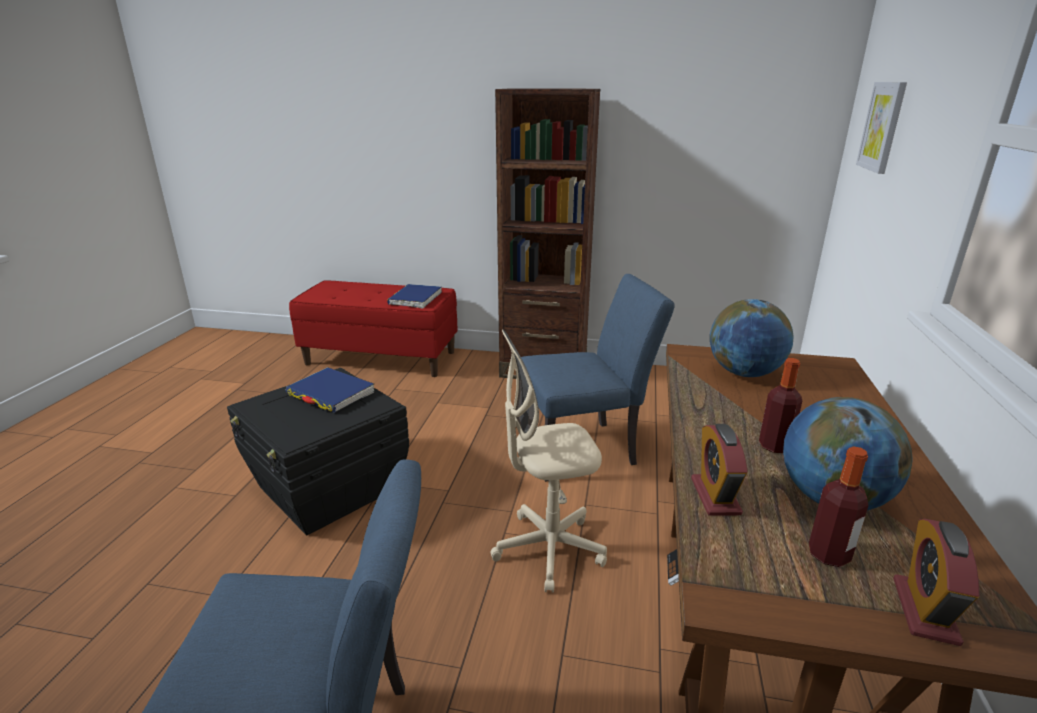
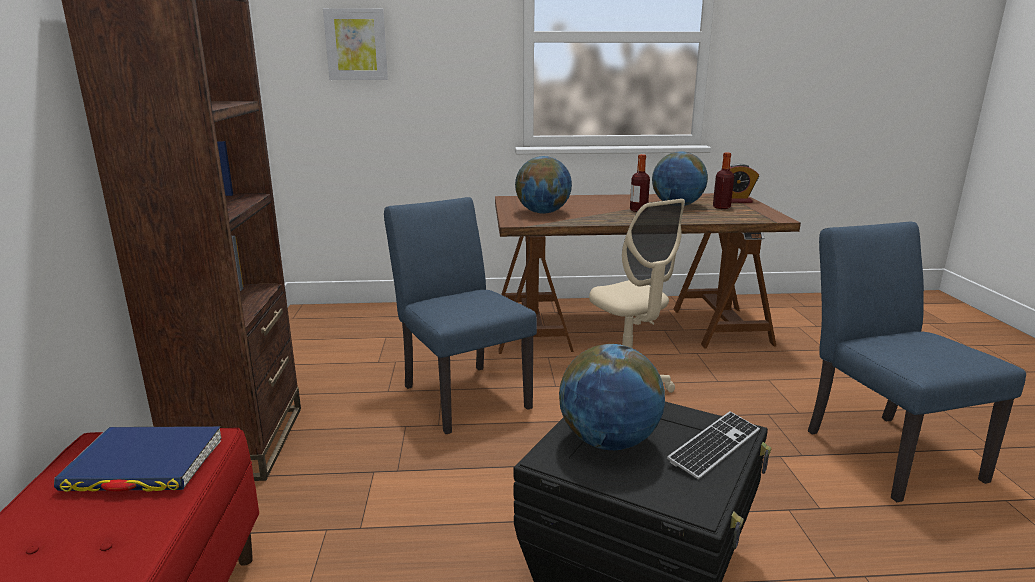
camera: 105 degrees left, 5 degrees down
blue book [286,367,374,413] -> globe [559,344,665,450]
alarm clock [691,424,748,516] -> none
none -> keyboard [667,411,760,480]

